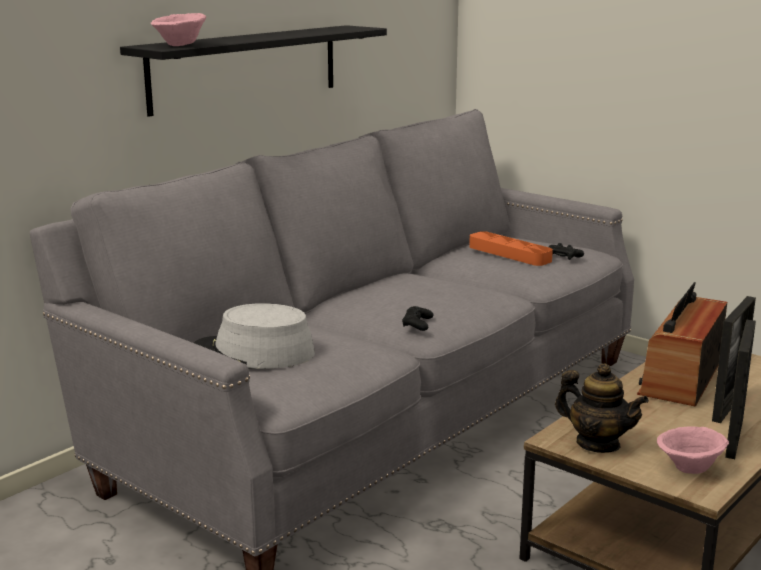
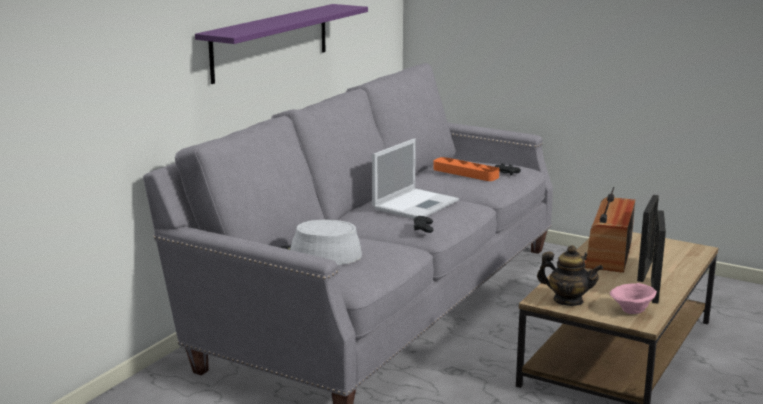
camera: 10 degrees left, 0 degrees up
black shelf [120,25,387,117] -> purple shelf [195,4,368,84]
pink bowl [151,13,206,46] -> none
none -> laptop [372,138,459,219]

